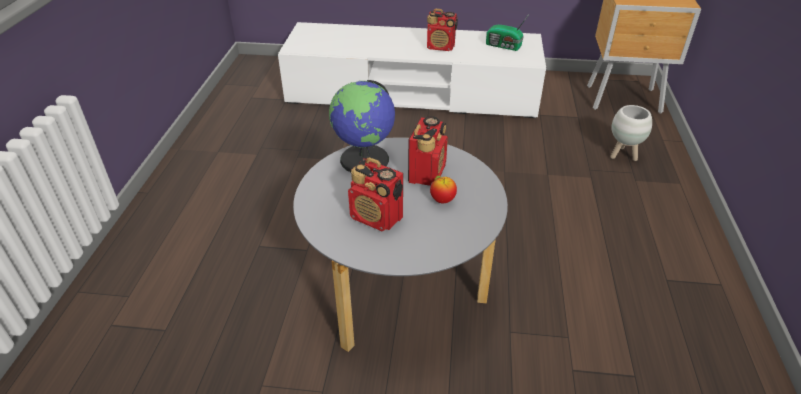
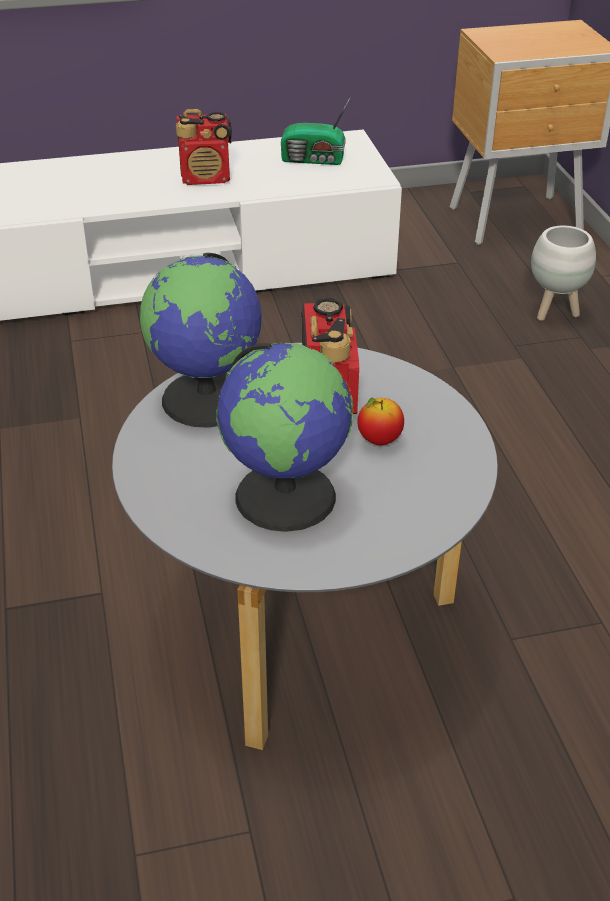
camera: 20 degrees left, 0 degrees up
radio [348,157,403,231] -> globe [216,343,354,532]

